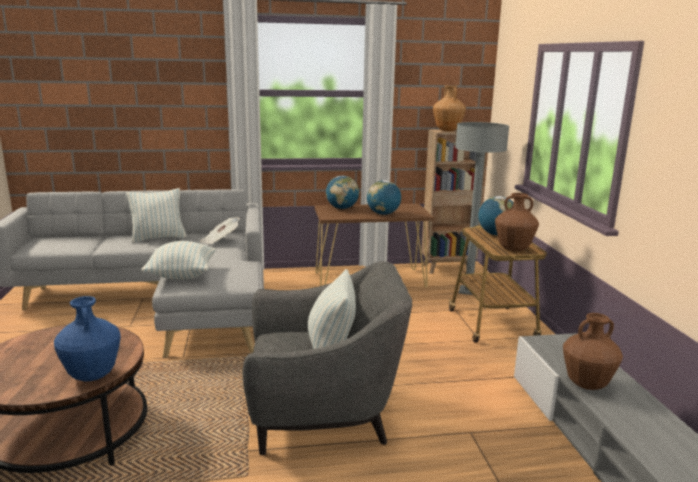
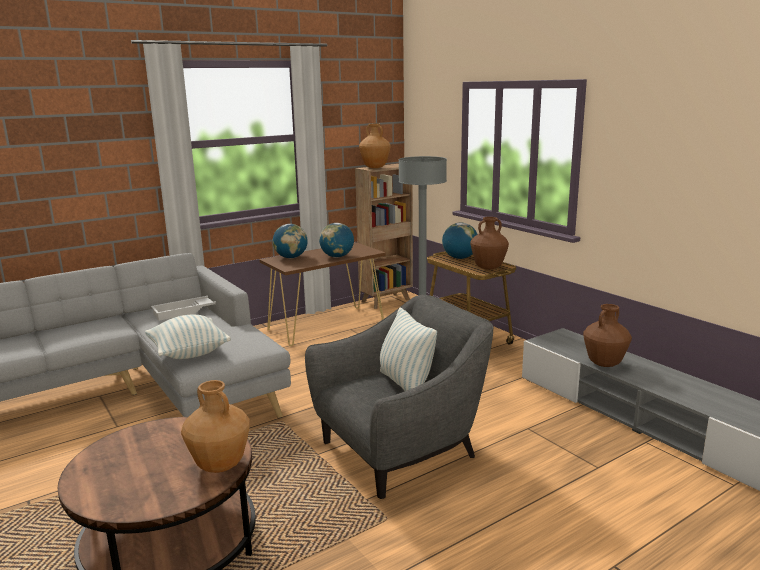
camera: 25 degrees left, 0 degrees up
blue vase [54,296,121,381] -> brown vase [181,380,250,473]
pillow [126,188,186,243] -> none
newspaper [200,217,240,244] -> white tray [151,296,216,321]

